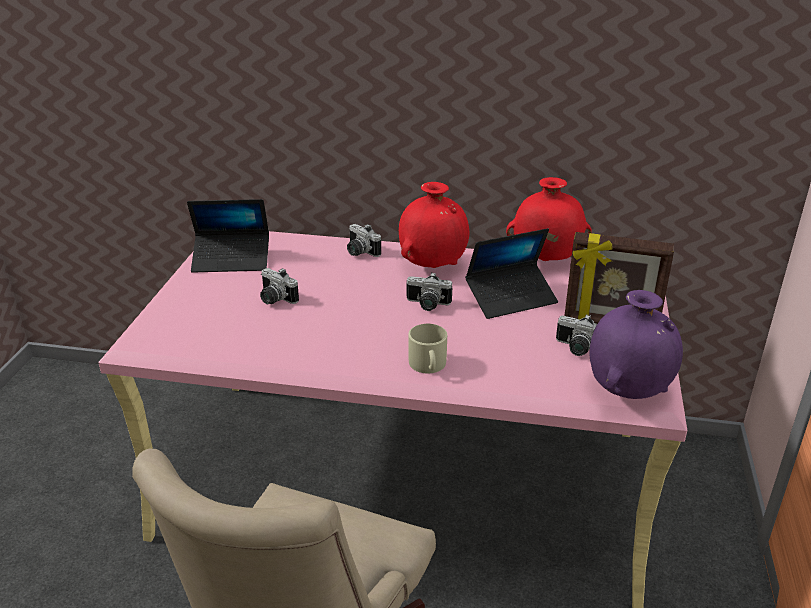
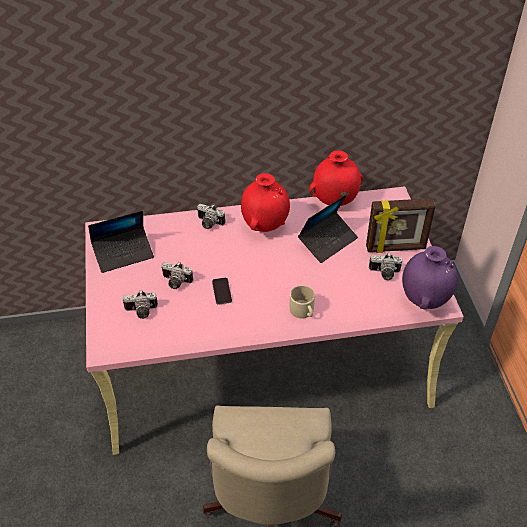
camera: 20 degrees left, 15 degrees up
camera [407,273,452,311] -> camera moved to [123,290,158,319]
none -> phone [212,278,232,305]

